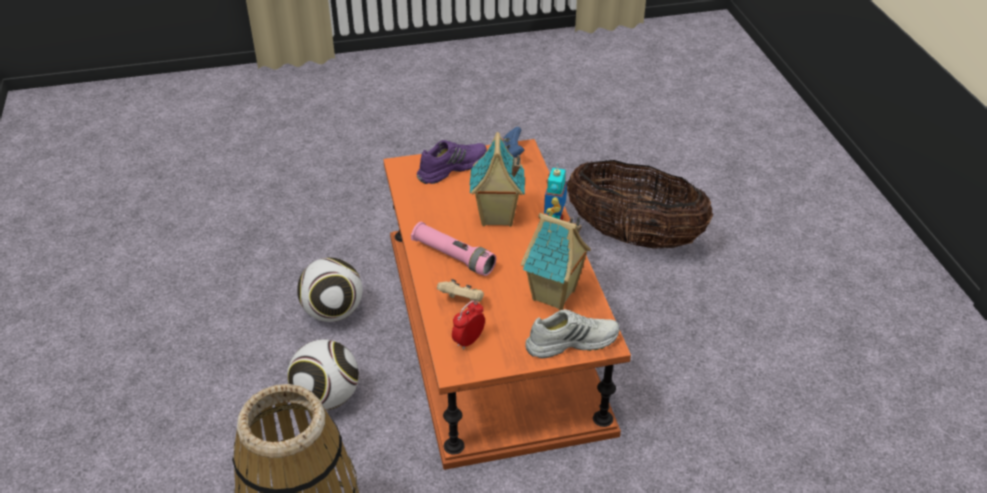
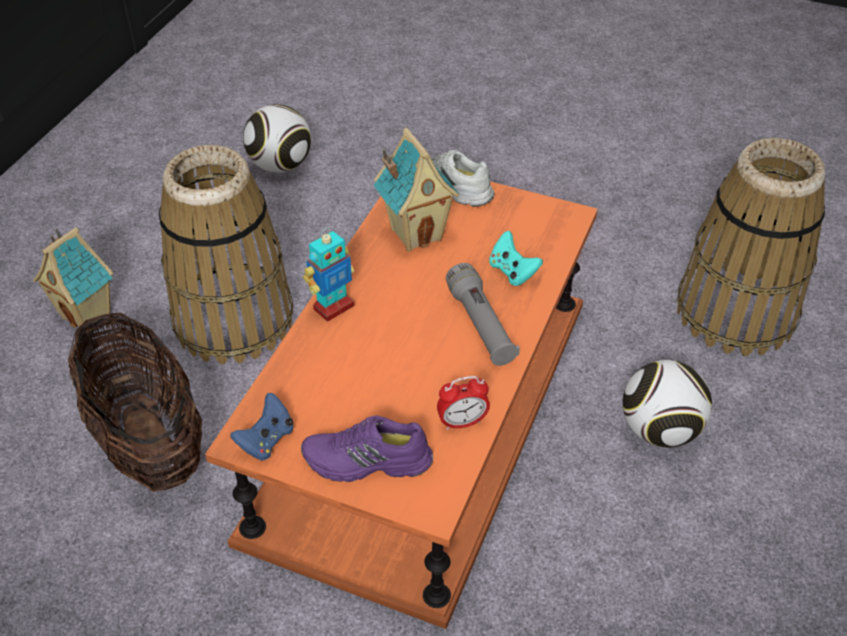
camera: 145 degrees left, 5 degrees up
football [297,258,363,322] -> football moved to [243,104,311,173]
pink flashlight [411,222,496,276] -> grey flashlight [446,263,520,366]
beige game controller [437,279,484,302] -> turquoise game controller [489,231,543,286]
alarm clock [452,300,485,350] -> alarm clock moved to [437,376,490,430]
toy house [470,132,525,227] -> toy house moved to [33,227,114,328]
none -> basket [159,145,293,364]

